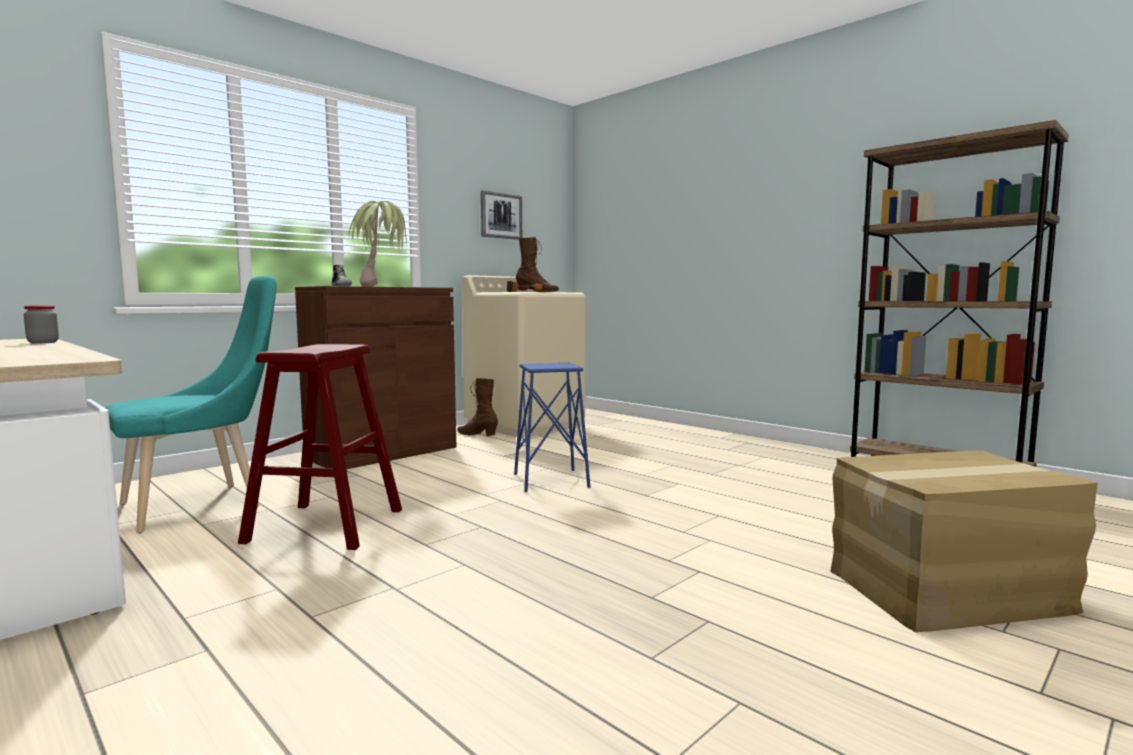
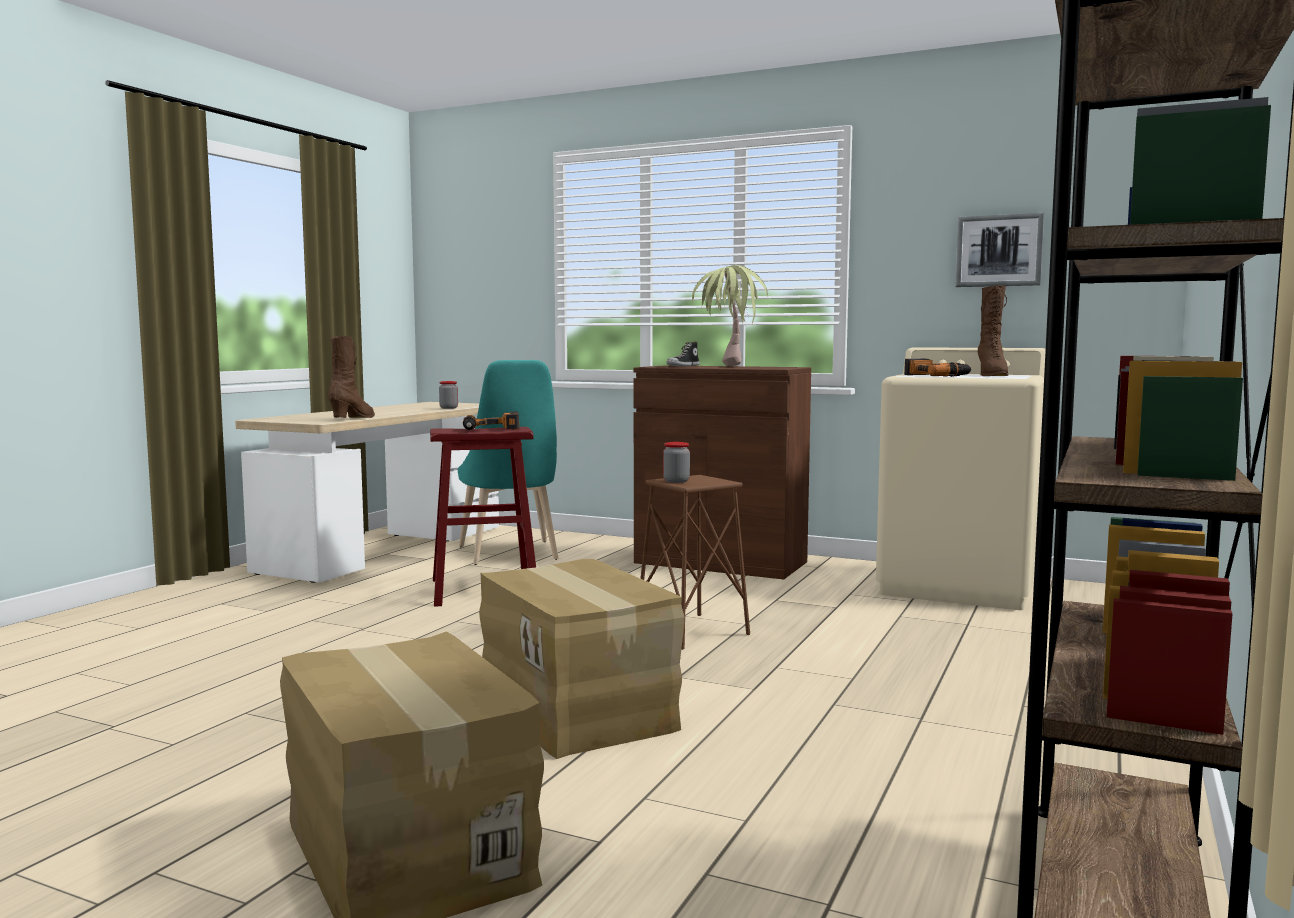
camera: 70 degrees right, 0 degrees up
turquoise chair [105,276,277,533] -> turquoise chair turned 45 degrees clockwise [458,360,558,565]
brown boot [457,378,498,436] -> brown boot moved to [328,336,375,418]
blue stool [514,363,591,492] -> brown stool [640,475,750,650]
none -> power drill [463,411,519,430]
none -> cardboard box [479,559,685,759]
none -> jar [663,442,690,483]

